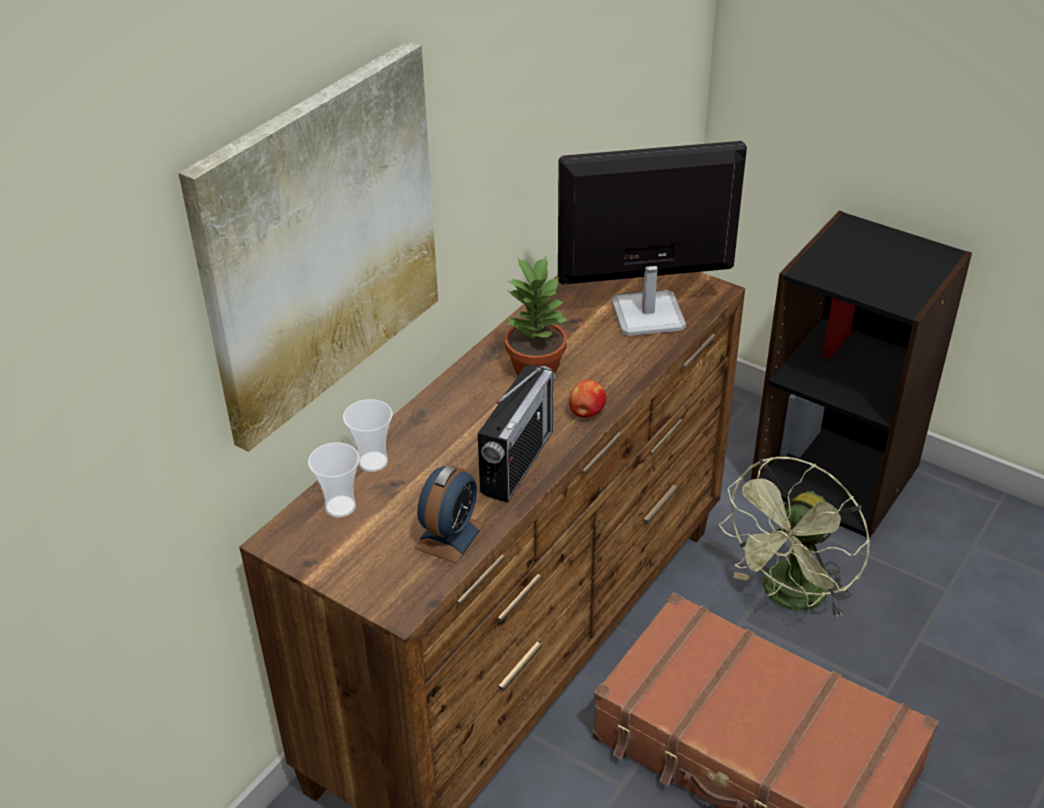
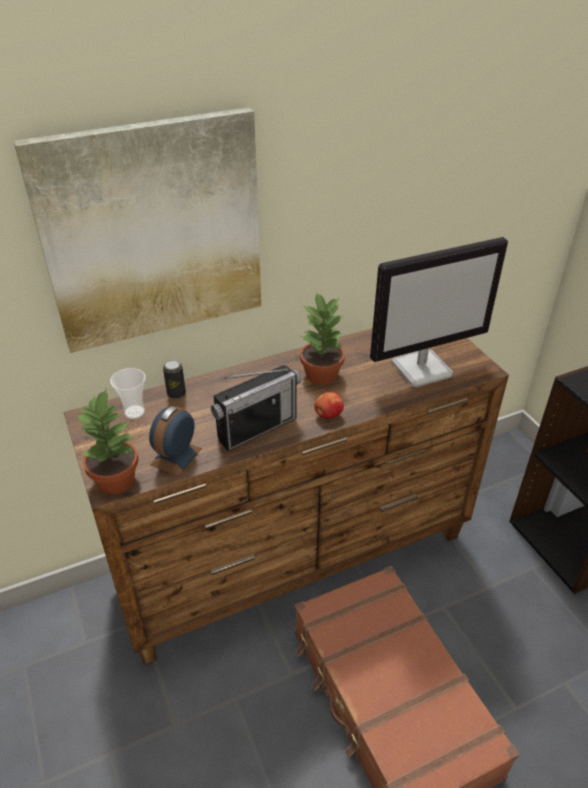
camera: 30 degrees right, 0 degrees up
cup [343,399,393,472] -> can [163,360,186,399]
alarm clock [414,465,485,564] -> alarm clock turned 150 degrees clockwise [149,406,202,476]
monitor [558,141,747,336] -> monitor turned 135 degrees clockwise [370,237,508,387]
green fan [719,457,870,618] -> none
none -> potted plant [77,389,138,494]

